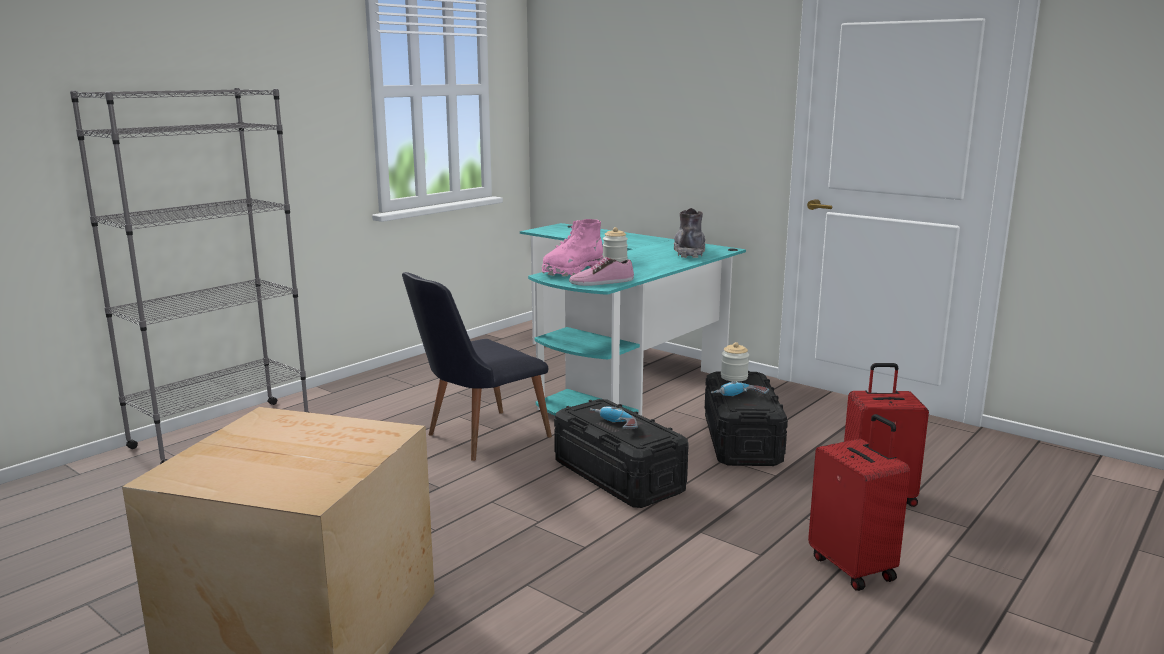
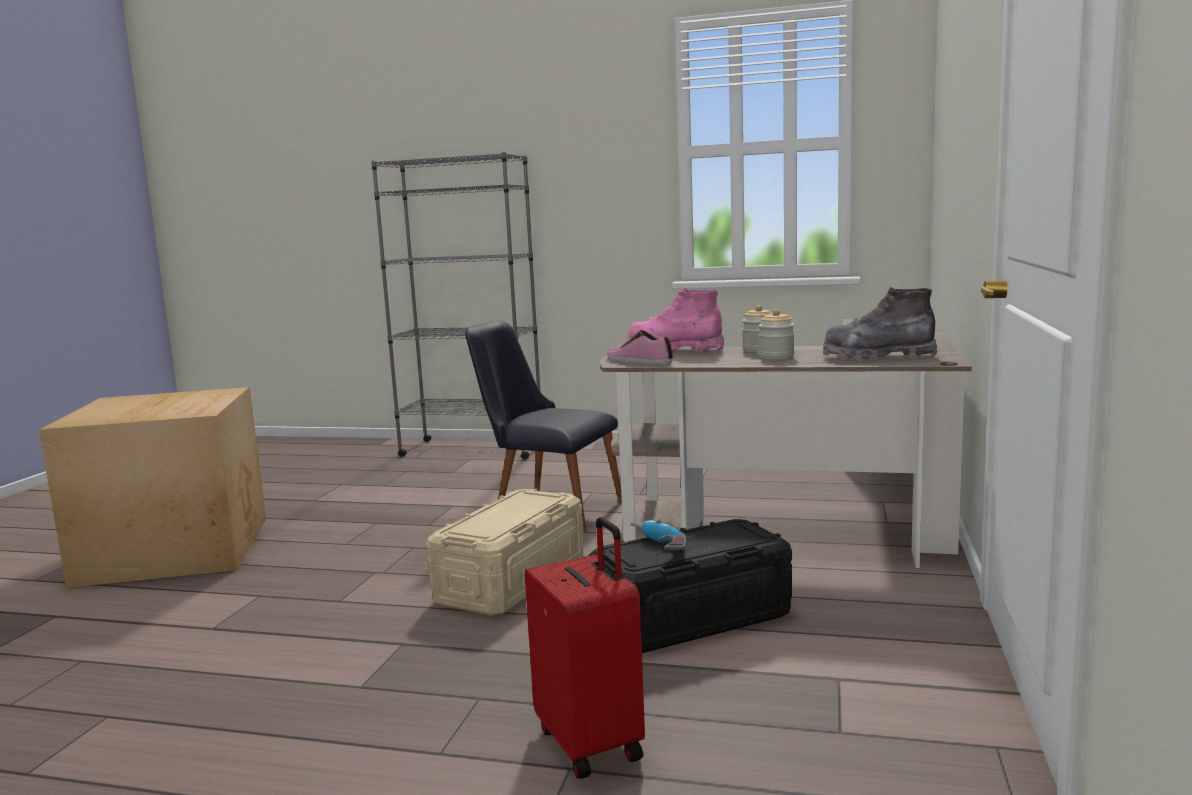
camera: 65 degrees right, 5 degrees down
turquoise desk [520,223,746,416] -> brown desk [600,319,972,568]
black storage box [554,399,689,508] -> beige storage box [427,489,584,616]
power drill [590,406,638,429] -> none
grey boot [674,208,705,258] -> grey boot turned 150 degrees counterclockwise [823,287,938,361]
jar [721,342,749,382] -> jar moved to [758,309,795,359]
red suitcase [808,414,910,591] -> none

